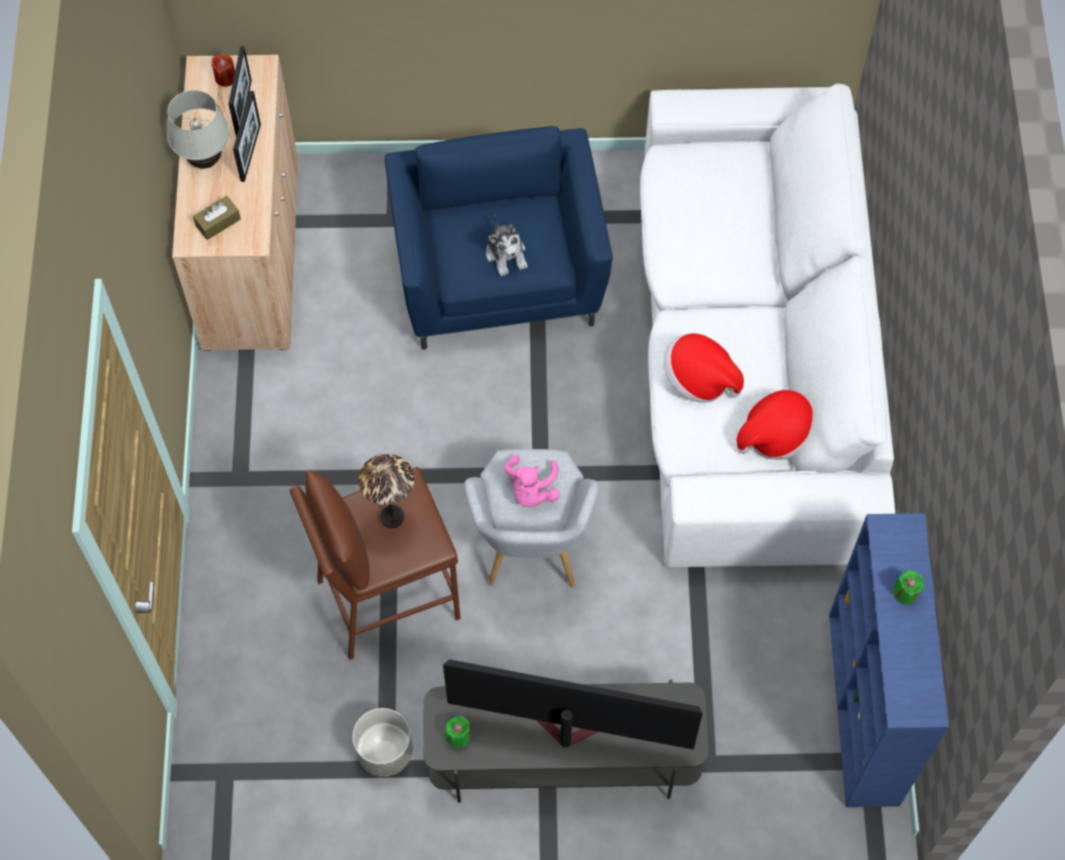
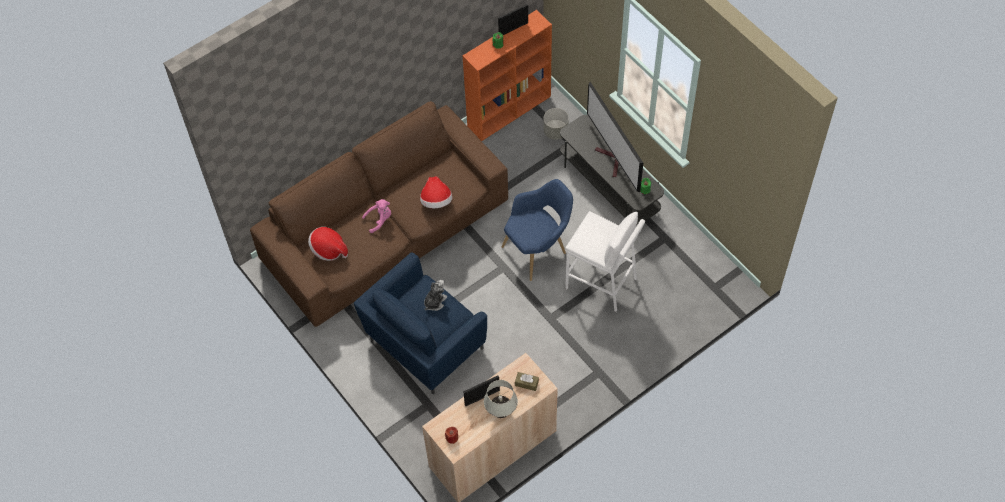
camera: 125 degrees left, 5 degrees down
picture frame [228,46,252,137] -> picture frame moved to [498,4,528,35]
brown stool [290,467,461,660] -> white stool [565,211,645,312]
grey planter [353,708,413,777] -> grey planter moved to [543,108,569,140]
table lamp [358,454,414,528] -> none
grey armchair [464,449,599,587] -> blue armchair [501,179,573,281]
pink plush toy [504,454,560,507] -> pink plush toy moved to [362,199,391,233]
white sofa [640,83,895,567] -> brown sofa [250,101,508,327]
hat [737,390,813,460] -> hat moved to [308,227,348,261]
blue bookcase [829,513,949,807] -> orange bookcase [463,10,552,141]

